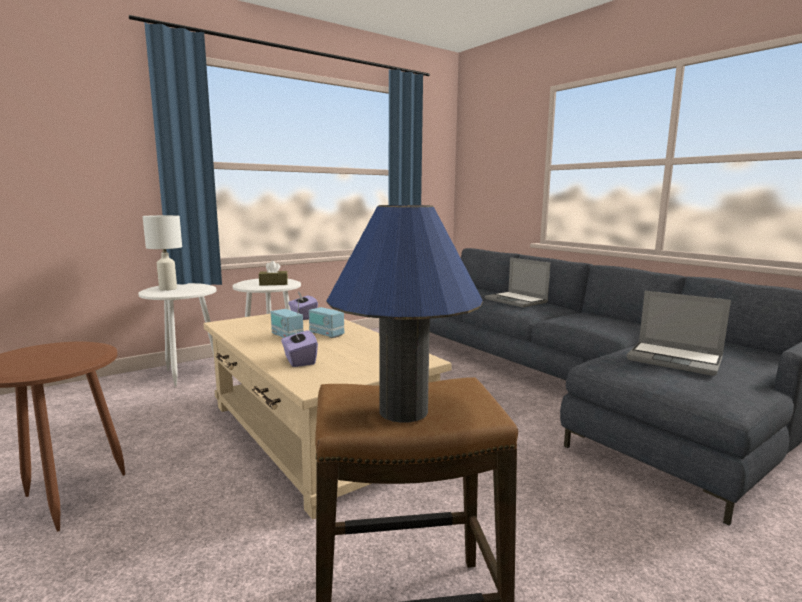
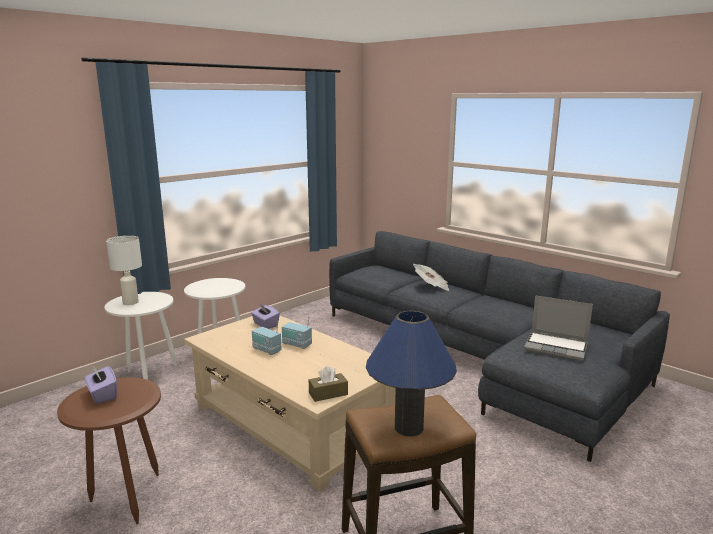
camera: 10 degrees left, 5 degrees up
brown tissue box [259,261,288,286] -> brown tissue box moved to [309,366,348,402]
purple tissue box [281,325,318,367] -> purple tissue box moved to [85,365,117,404]
laptop [485,257,550,307] -> newspaper [413,264,449,291]

